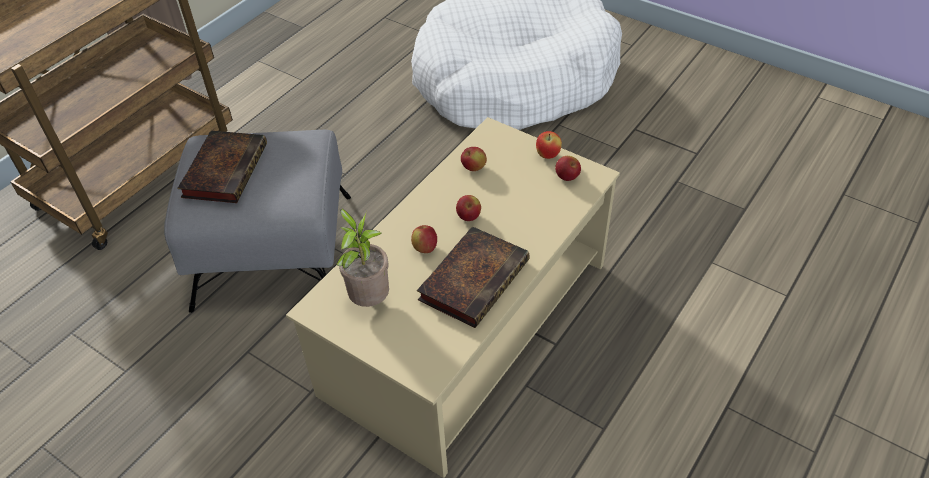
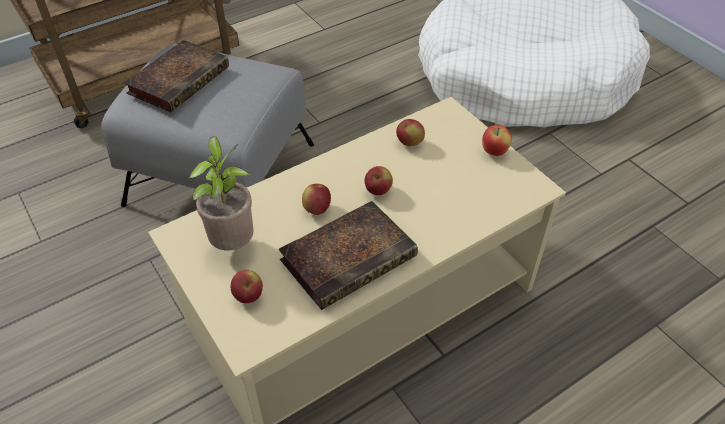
camera: 20 degrees right, 0 degrees up
apple [555,156,581,181] -> apple moved to [231,270,263,303]

